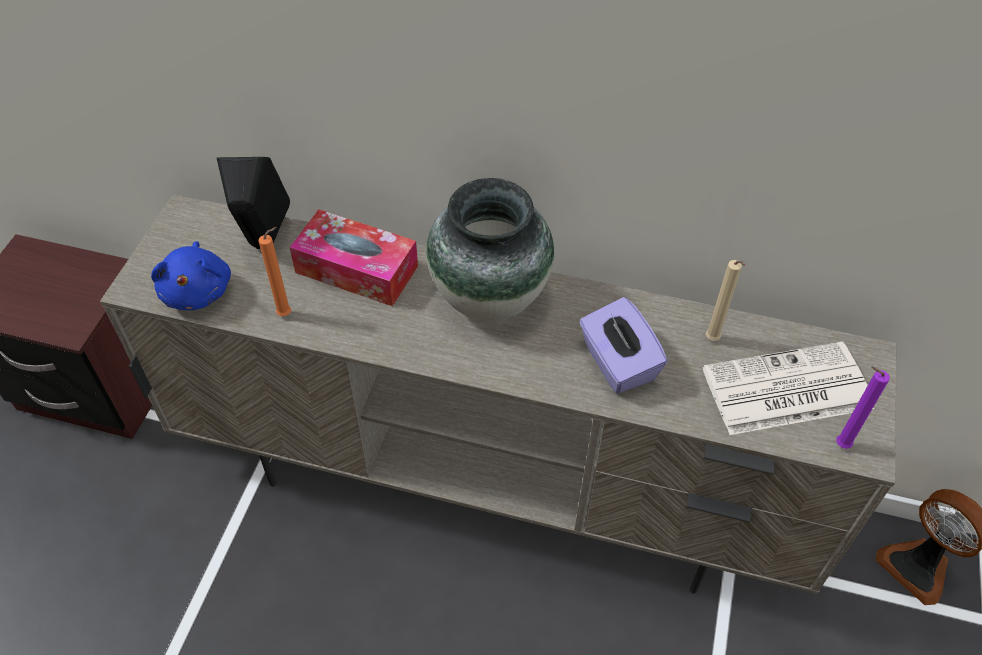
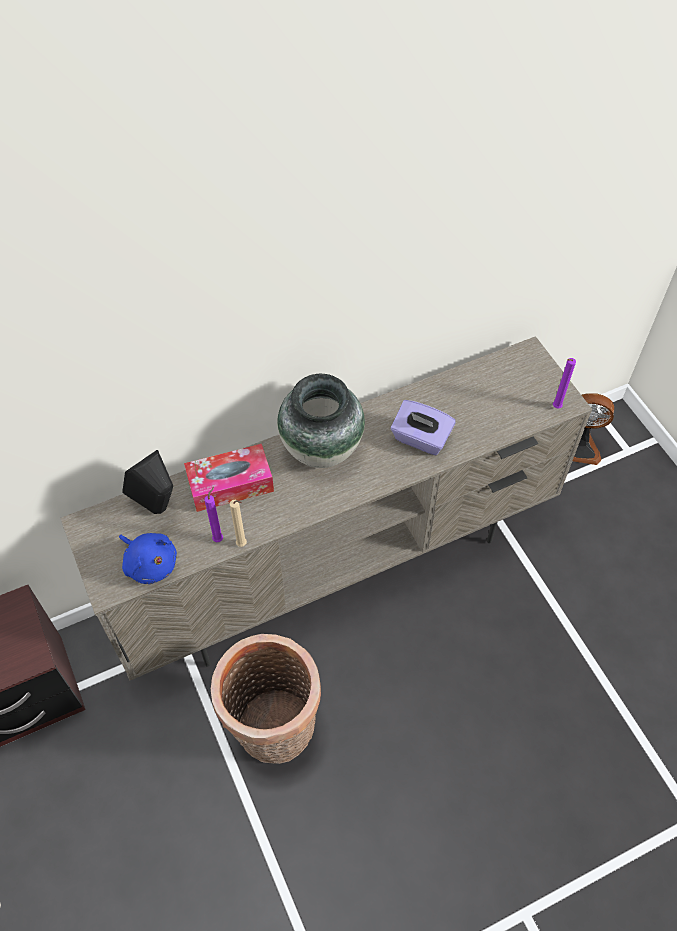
camera: 40 degrees left, 5 degrees up
orange candle [258,227,291,316] -> purple candle [205,487,223,542]
newspaper [703,342,874,435] -> none
beige candle [706,260,746,341] -> beige candle moved to [230,500,247,547]
none -> basket [211,634,321,764]

